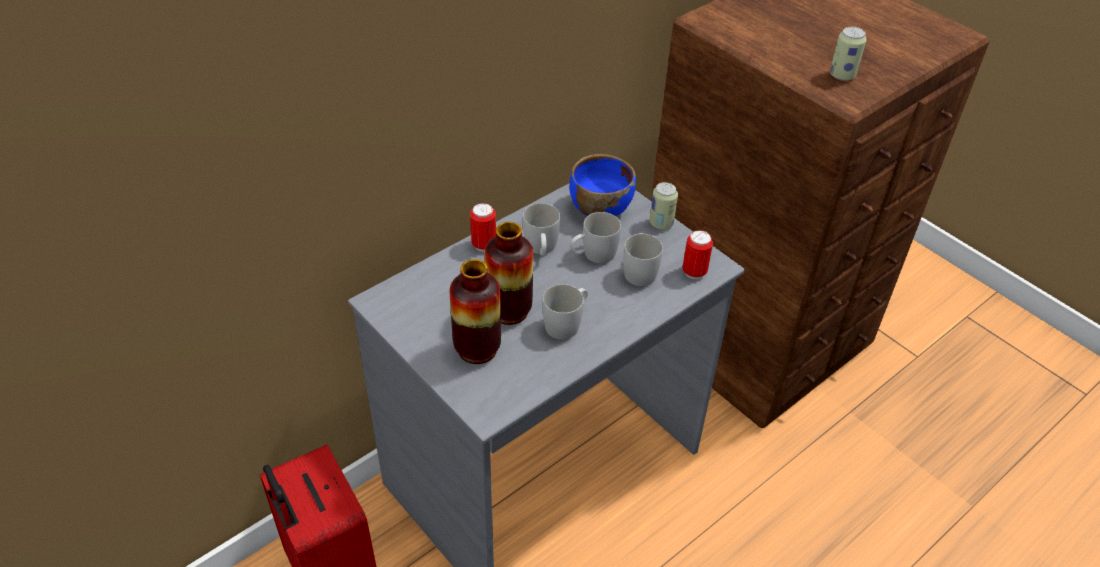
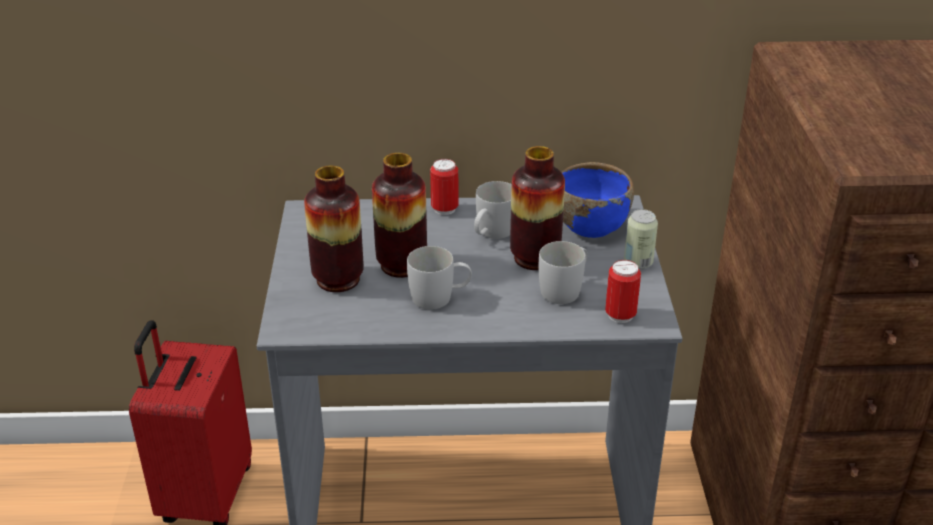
camera: 40 degrees right, 10 degrees down
white mug [570,212,621,263] -> vase [510,146,565,270]
can [830,27,867,81] -> none

